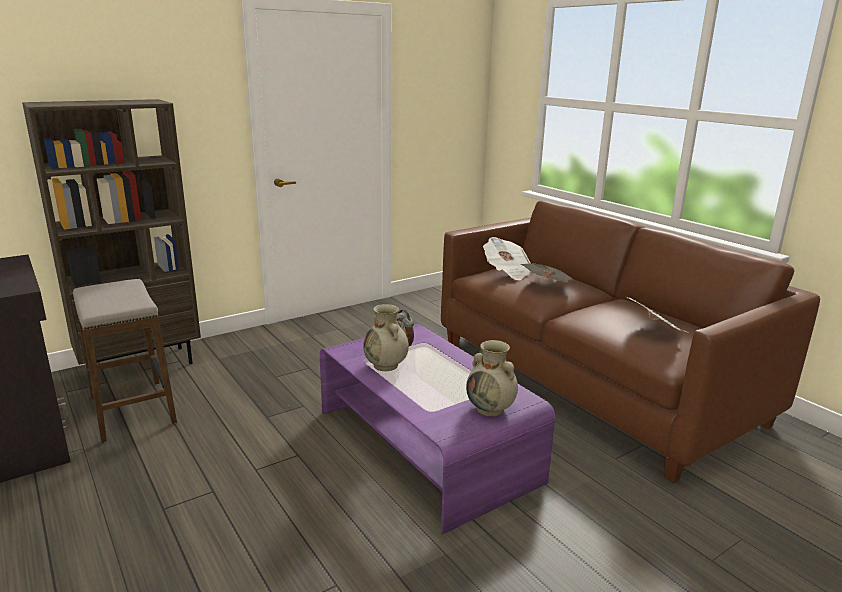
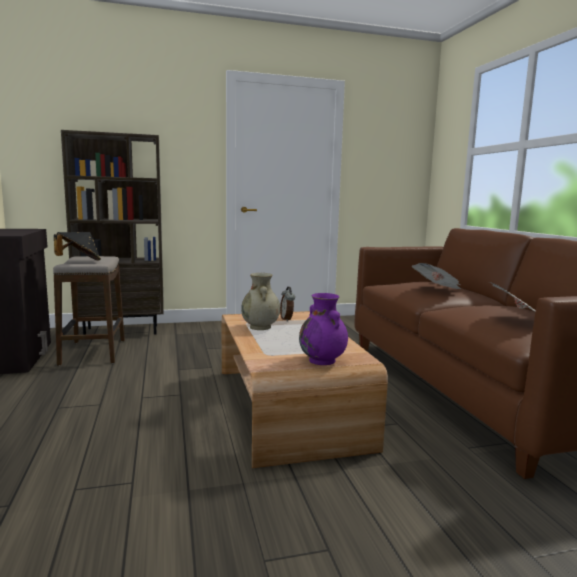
camera: 20 degrees right, 10 degrees down
purple coffee table [320,324,555,534] -> brown coffee table [222,311,388,468]
beige vase [466,340,518,416] -> purple vase [299,293,348,365]
newspaper [483,237,531,280] -> none
none -> black hat [54,232,101,261]

